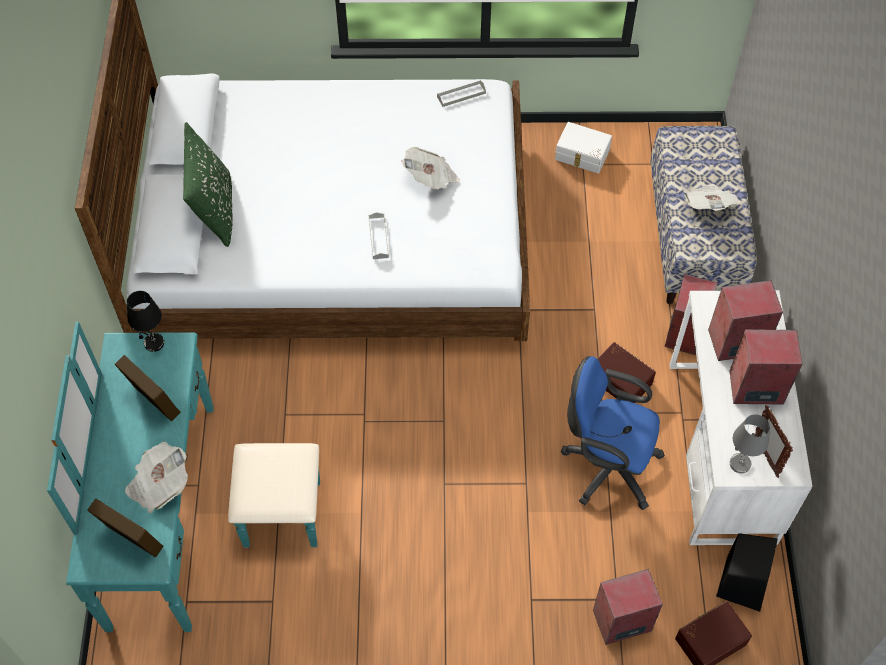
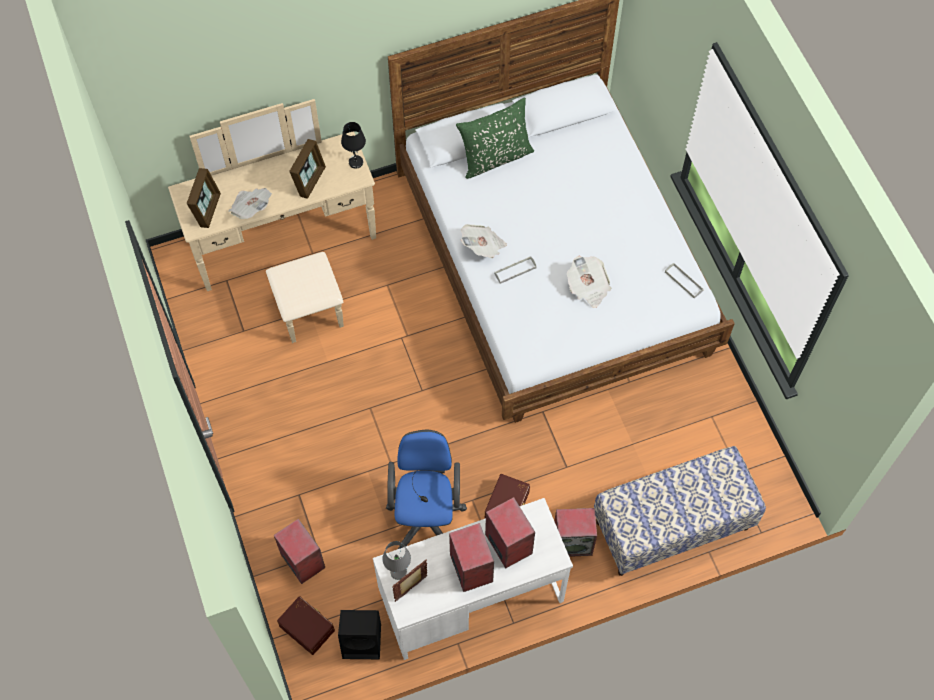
camera: 70 degrees right, 5 degrees up
turquoise dresser [47,322,320,632] -> beige dresser [168,99,376,343]
white storage box [555,122,612,174] -> none
newspaper [685,184,738,211] -> newspaper moved to [461,224,507,258]

